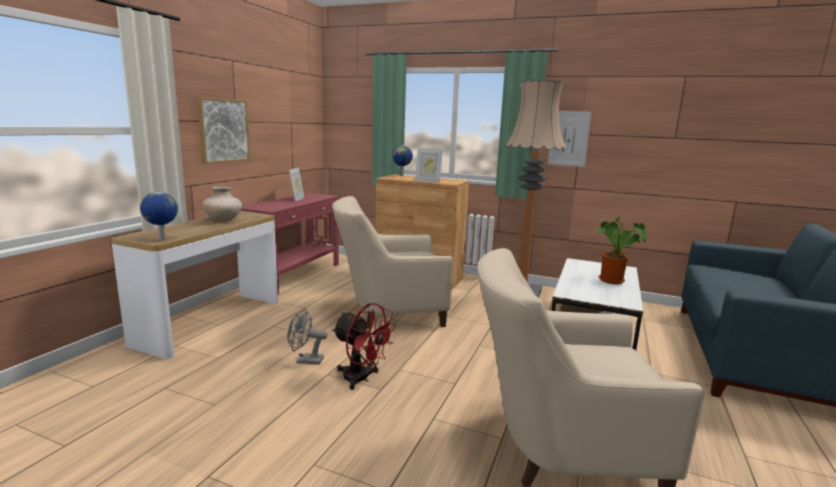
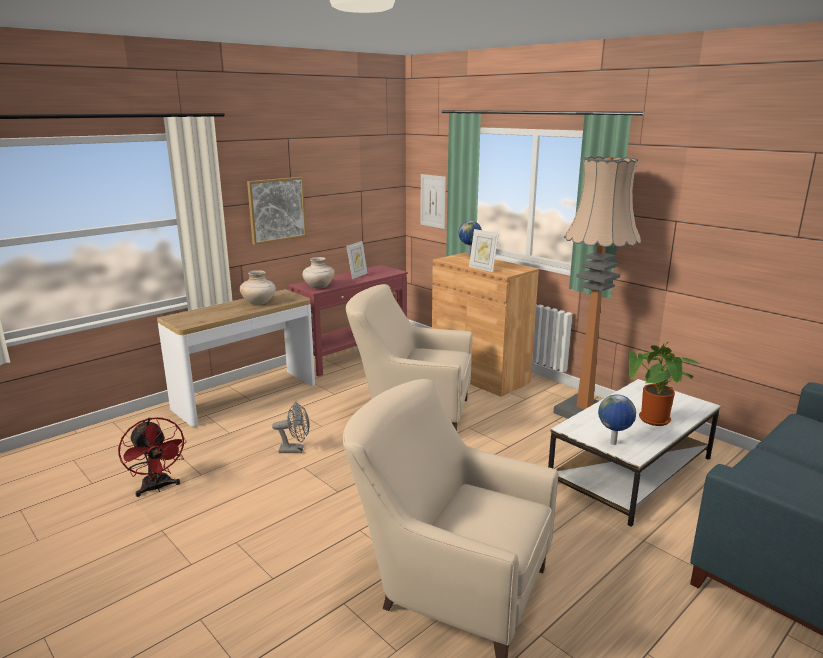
camera: 25 degrees right, 5 degrees up
globe [140,192,178,240] -> globe moved to [598,394,636,445]
grey fan [287,309,327,365] -> grey fan turned 150 degrees clockwise [272,402,309,453]
red fan [332,303,396,390] -> red fan moved to [118,417,186,497]
picture [548,111,592,167] -> picture moved to [420,174,446,229]
none -> beige vase [302,257,335,289]

